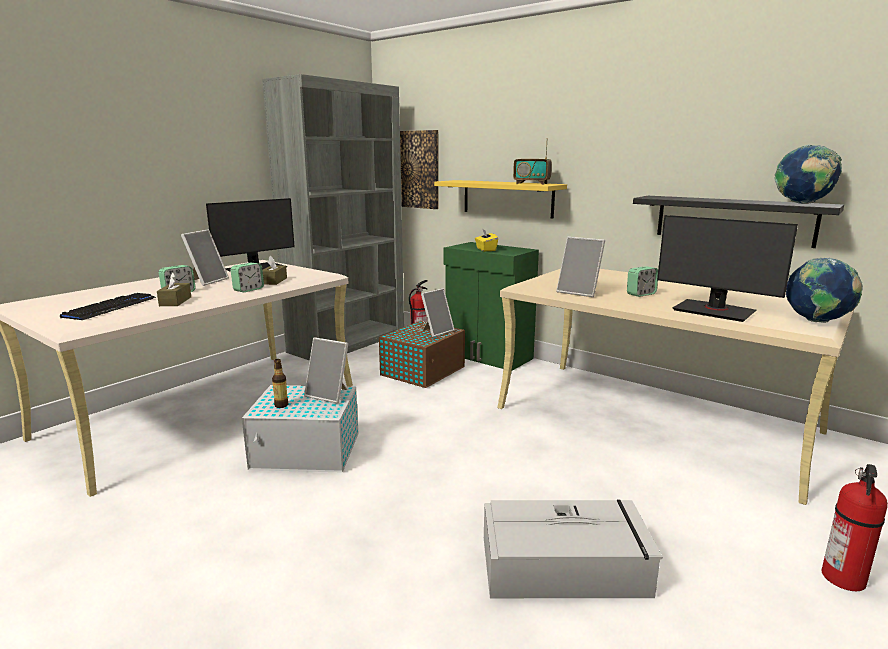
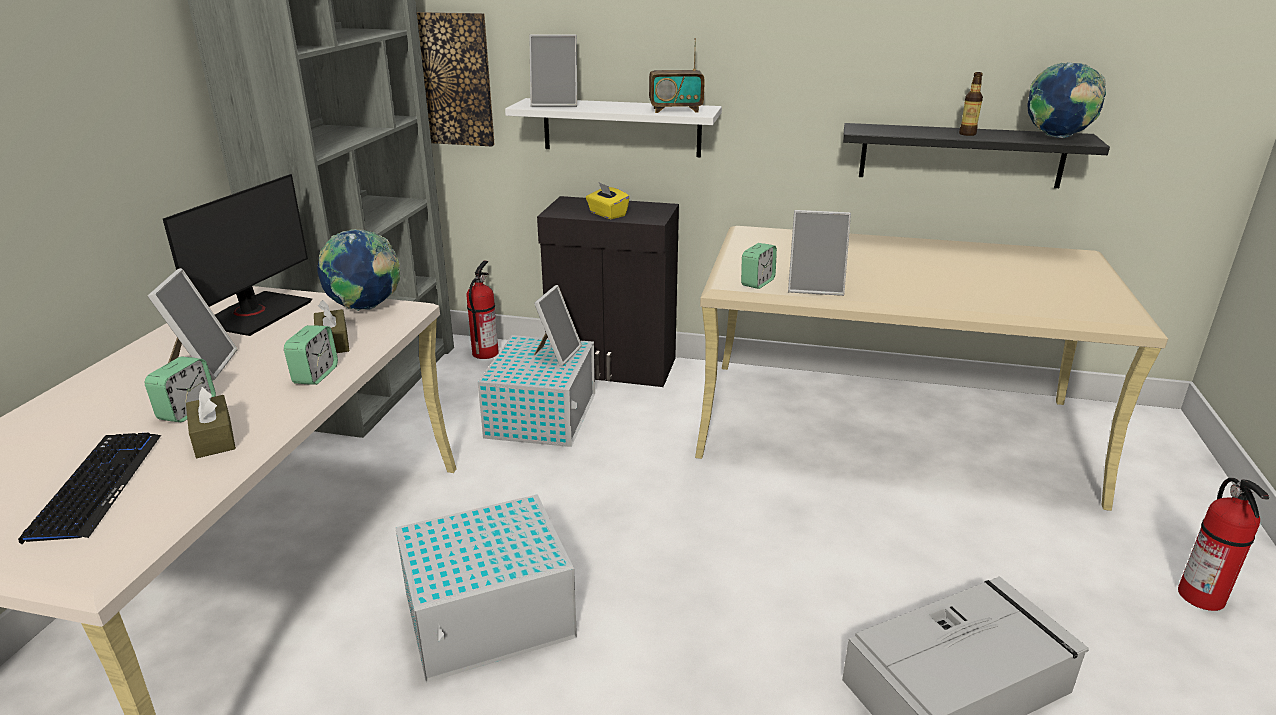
camera: 25 degrees left, 10 degrees up
bottle [272,359,288,408] -> bottle moved to [959,72,983,136]
picture frame [304,337,348,404] -> picture frame moved to [529,35,577,107]
brown storage box [379,321,465,388] -> white storage box [478,335,595,447]
yellow shelf [434,180,567,219] -> white shelf [505,98,722,157]
green cabinet [444,242,539,371] -> black cabinet [537,196,679,387]
alarm clock [627,266,658,297] -> alarm clock moved to [741,243,777,289]
monitor [657,215,798,322] -> none
globe [786,258,863,323] -> globe moved to [317,229,400,311]

